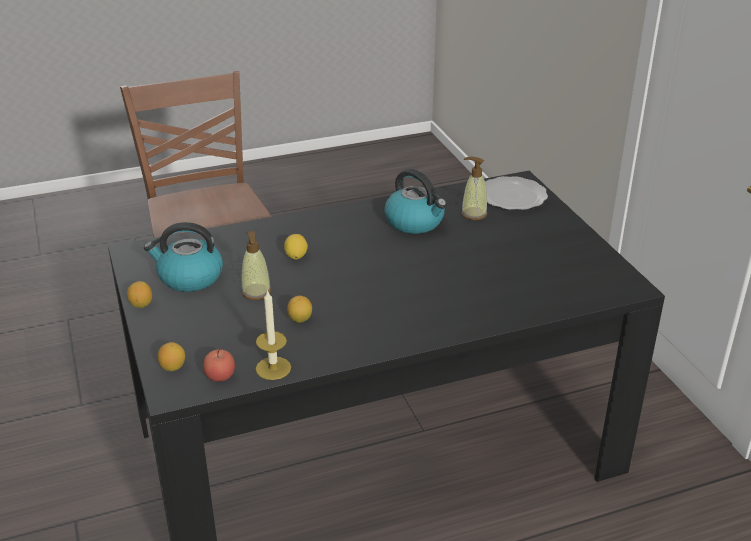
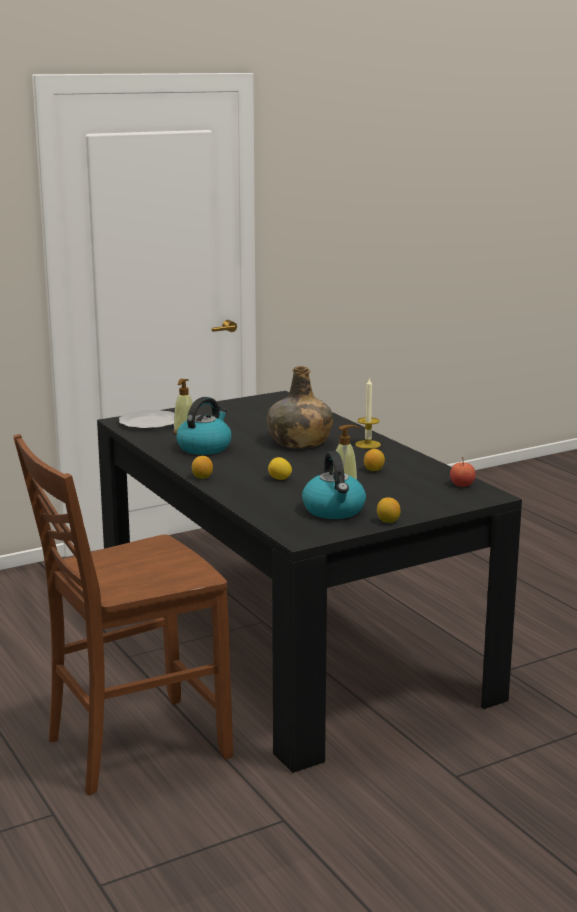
camera: 100 degrees left, 15 degrees down
lemon [158,342,185,371] -> lemon moved to [192,456,213,479]
candle [256,290,291,380] -> candle moved to [355,377,381,449]
none -> green bottle [267,366,333,449]

